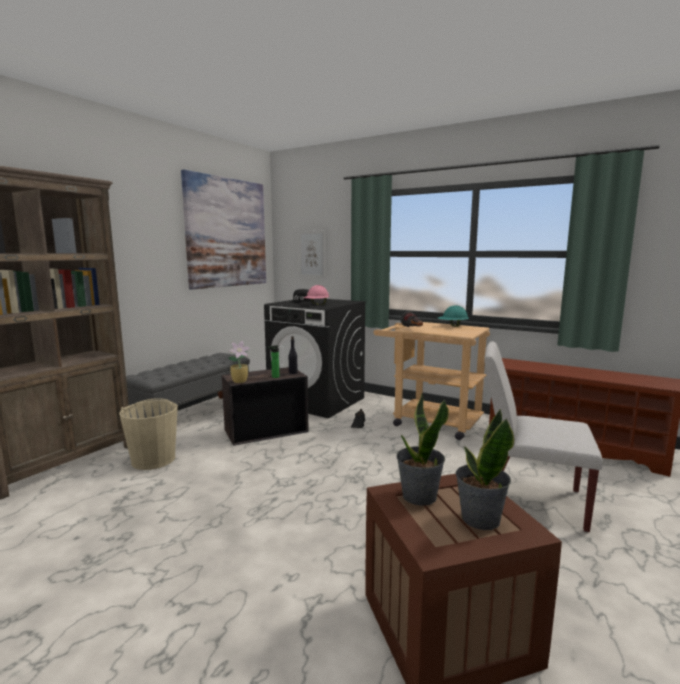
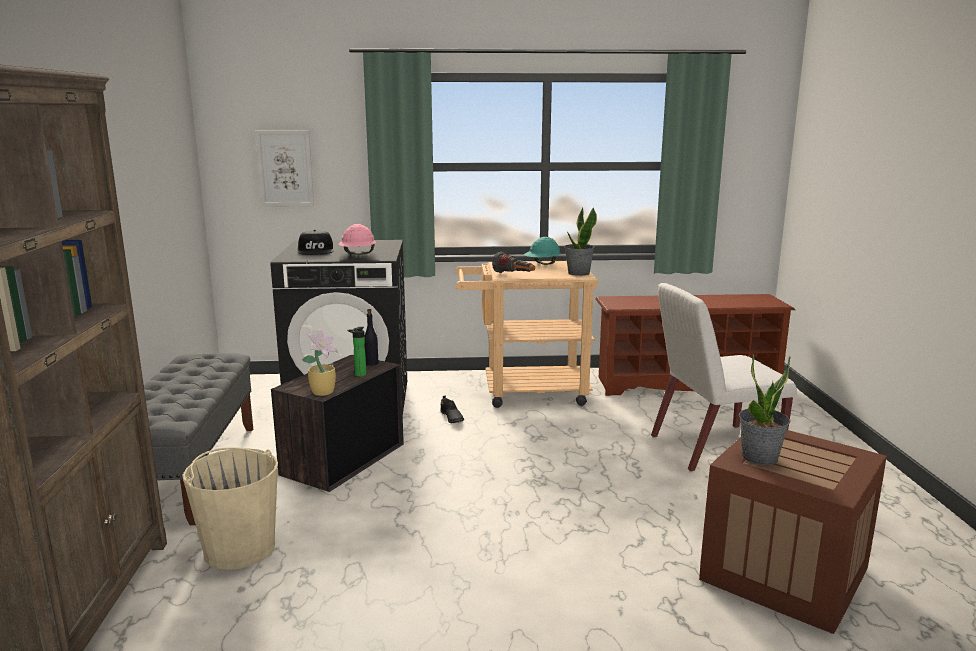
camera: 35 degrees left, 5 degrees up
picture [181,170,266,290] -> none
potted plant [455,409,514,530] -> potted plant moved to [564,207,597,276]

